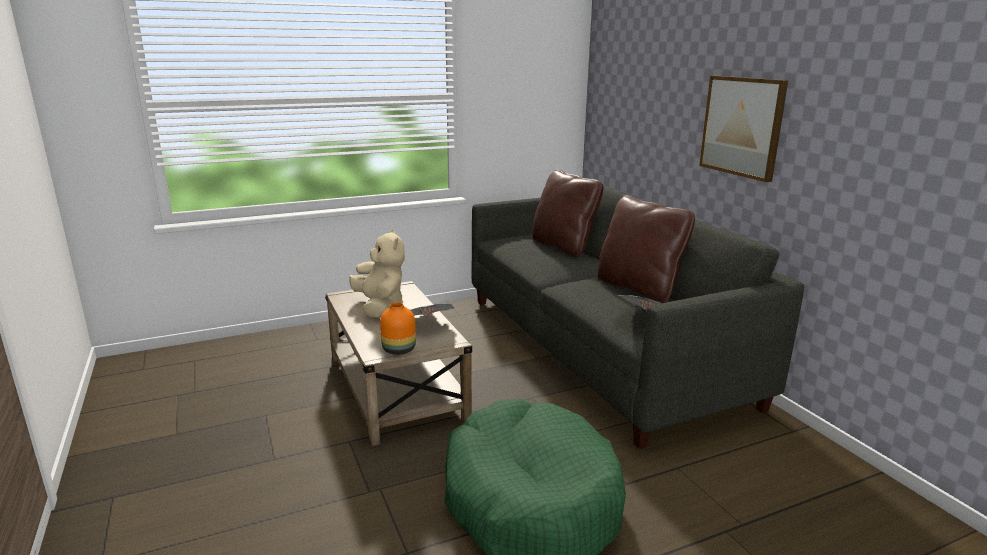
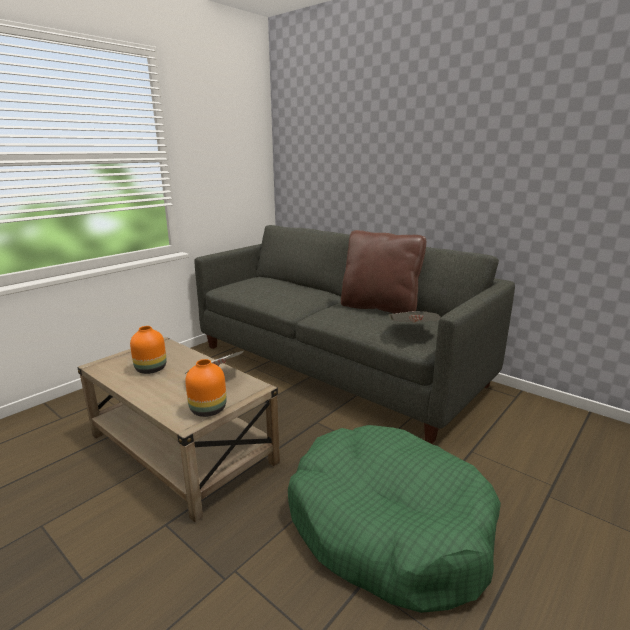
camera: 25 degrees left, 0 degrees up
beige plush toy [349,229,405,318] -> orange vase [130,326,167,374]
brown pillow [532,170,604,257] -> none
picture [699,76,788,182] -> none

